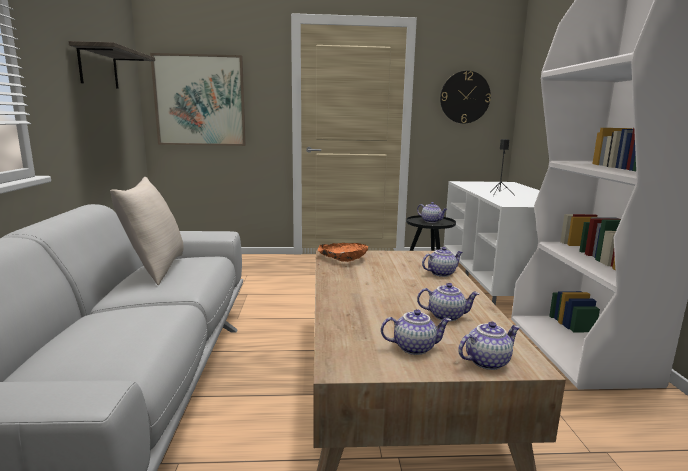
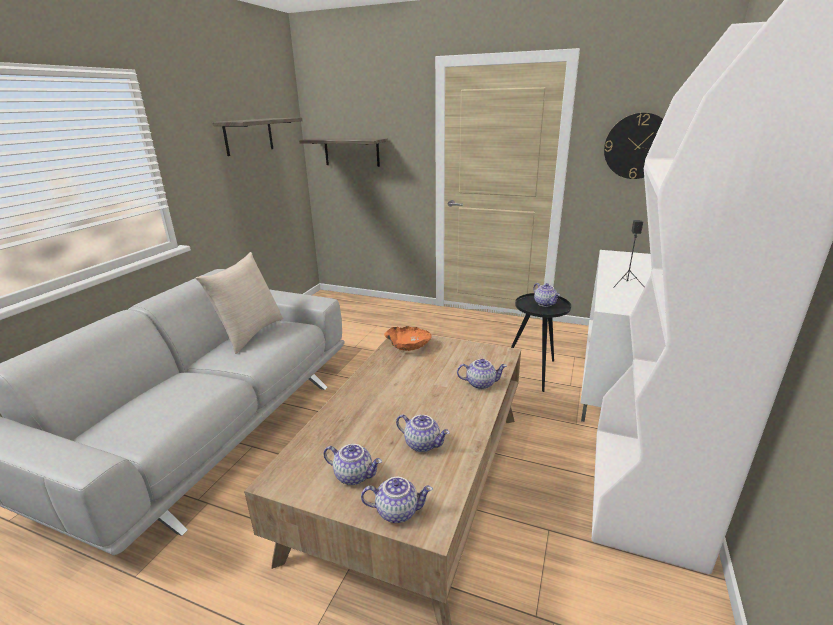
camera: 25 degrees right, 10 degrees up
picture [150,53,246,146] -> shelf [299,138,388,167]

